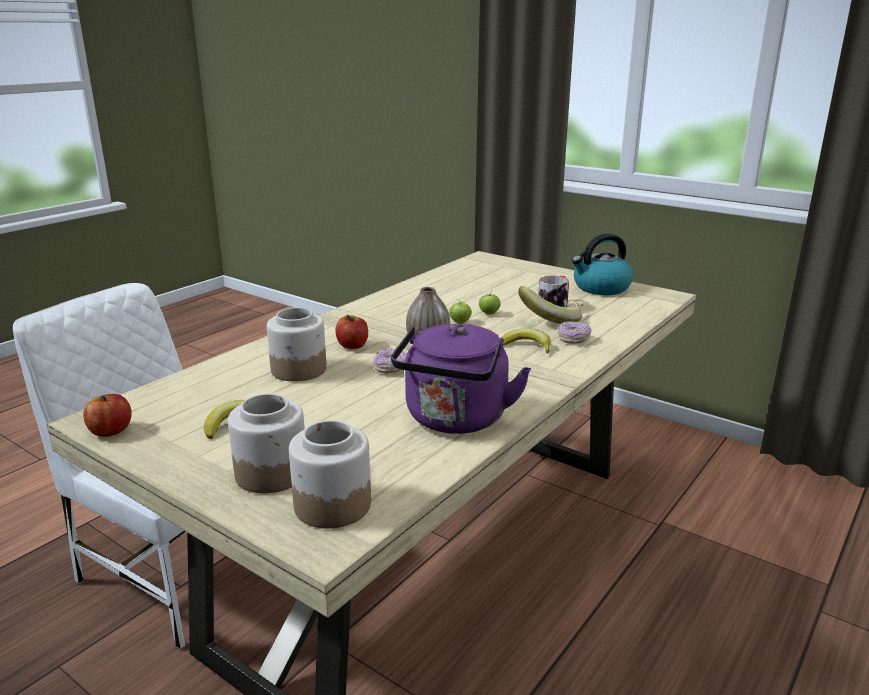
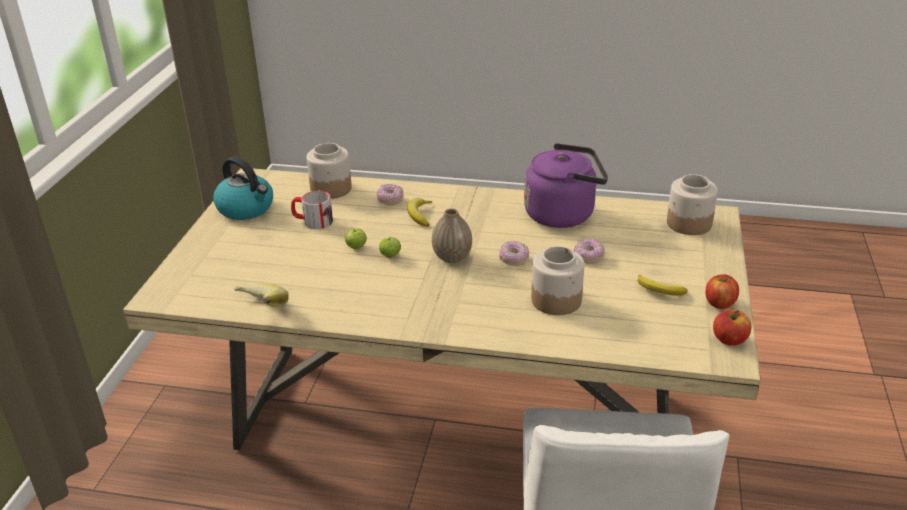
camera: 115 degrees left, 10 degrees up
jar [228,394,305,493] -> jar moved to [307,143,352,199]
apple [335,314,368,349] -> apple moved to [706,274,739,309]
banana [518,286,584,324] -> banana moved to [234,284,289,307]
none -> donut [574,238,605,264]

